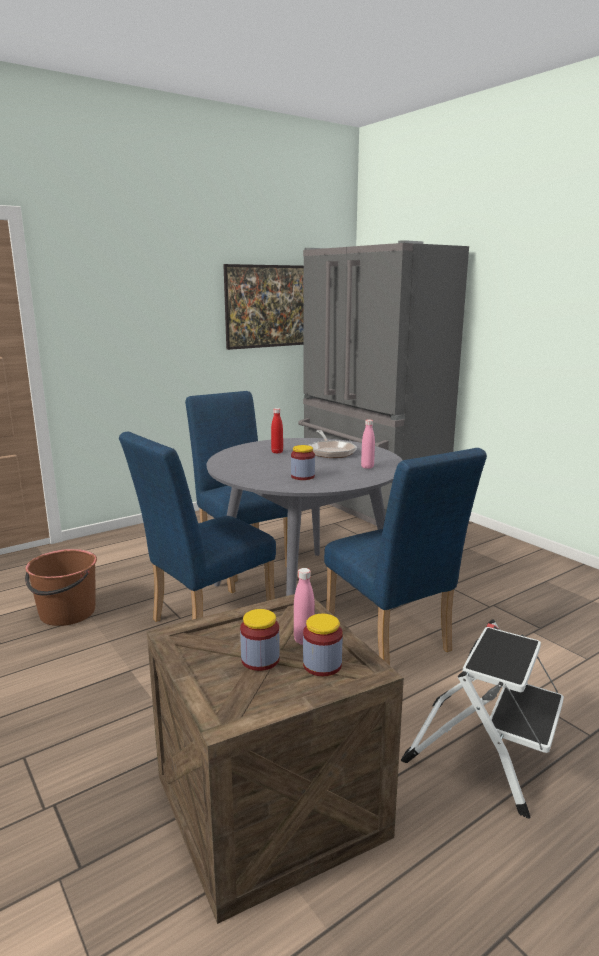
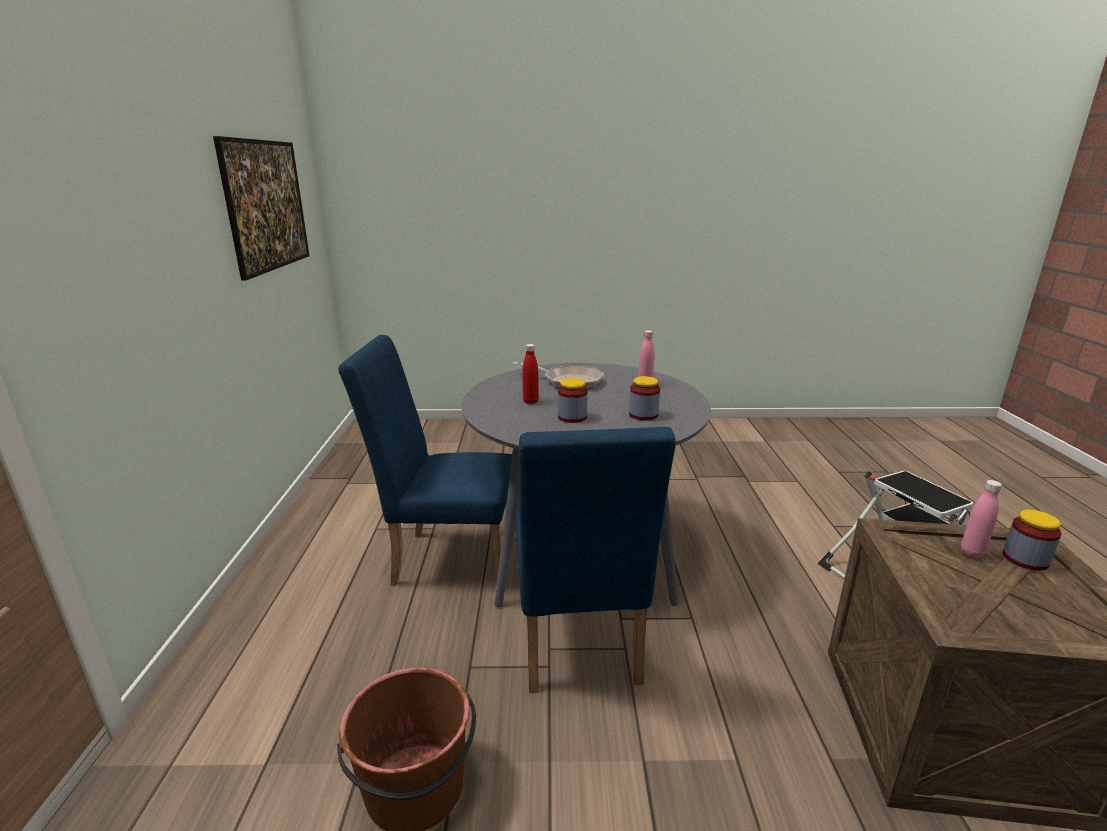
camera: 55 degrees left, 5 degrees up
jar [240,609,280,671] -> jar moved to [558,378,588,423]
grey fridge [298,240,469,526] -> none
blue chair [324,448,487,665] -> none

